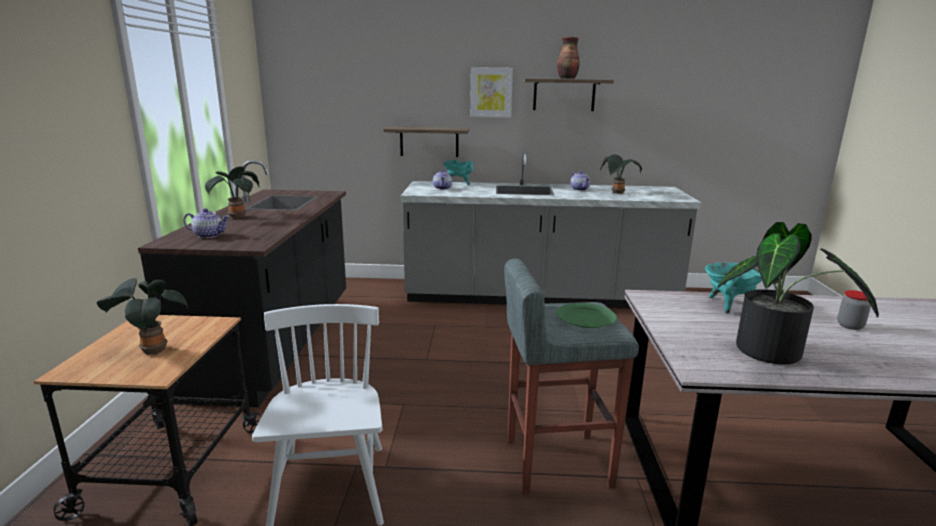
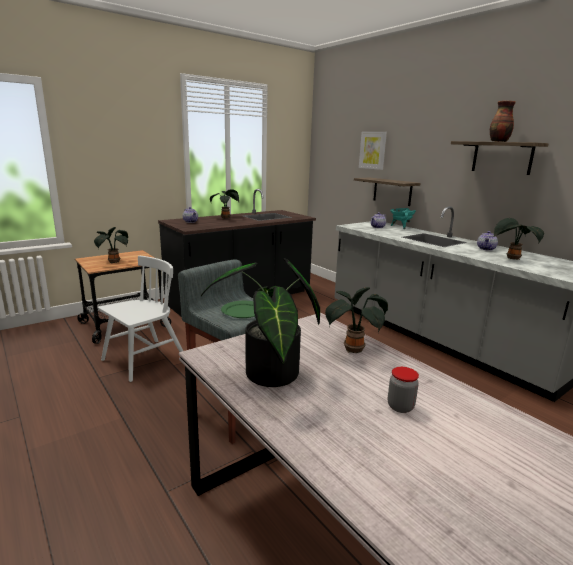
camera: 50 degrees right, 0 degrees up
picture [470,67,513,118] -> picture moved to [359,132,387,170]
turquoise cooking pot [705,263,762,314] -> potted plant [325,287,388,353]

